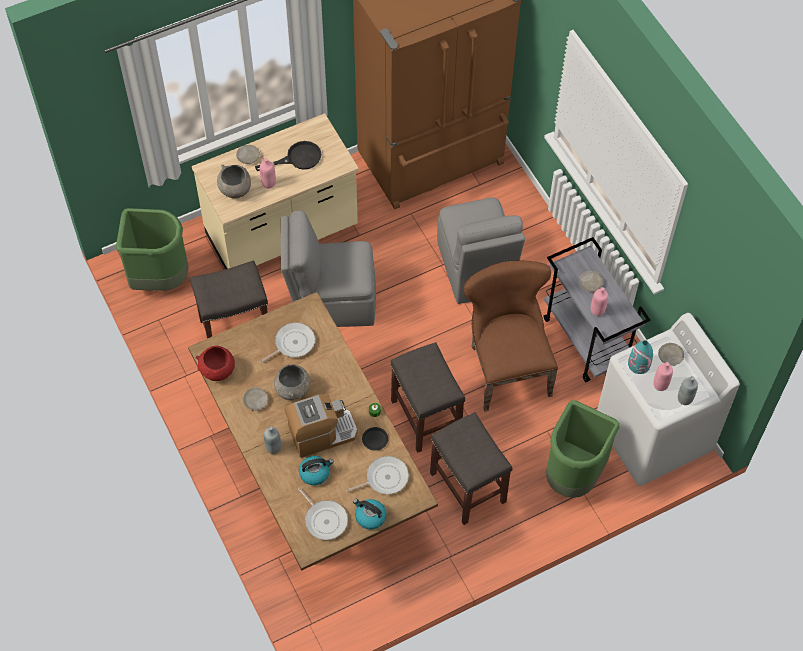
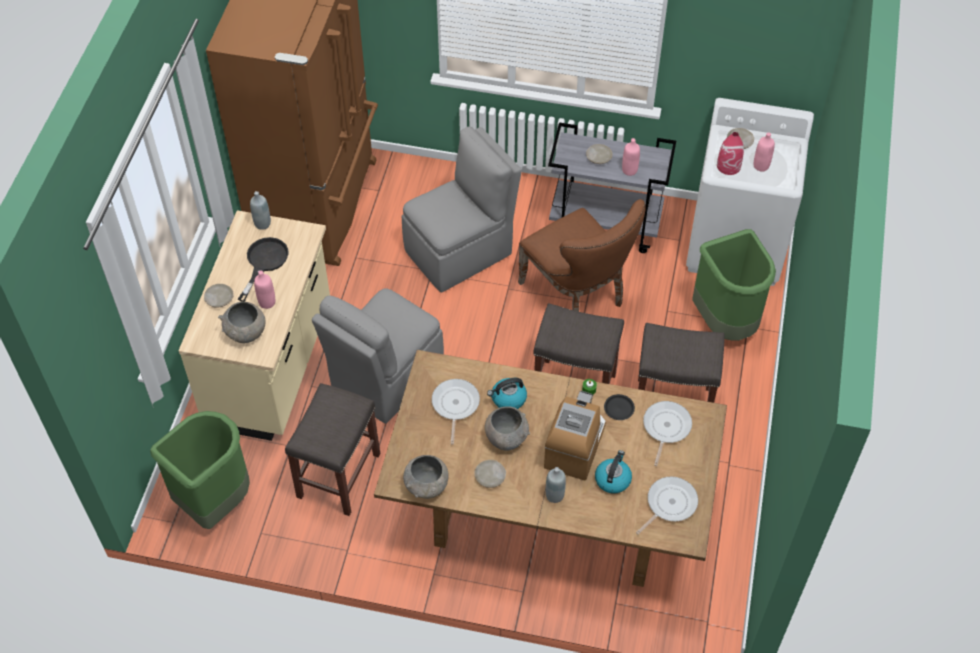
camera: 50 degrees left, 5 degrees down
red bowl [195,346,235,381] -> grey bowl [403,455,449,499]
frying pan [298,488,348,540] -> frying pan turned 45 degrees counterclockwise [636,476,698,534]
kettle [353,499,387,530] -> kettle moved to [487,378,527,409]
grey chair [437,198,525,304] -> grey chair turned 60 degrees counterclockwise [402,127,522,292]
brown chair [463,260,558,412] -> brown chair turned 150 degrees counterclockwise [518,199,646,312]
turquoise vase [628,340,653,374] -> red vase [717,132,744,175]
grey bottle [678,376,698,405] -> grey bottle moved to [250,191,271,230]

